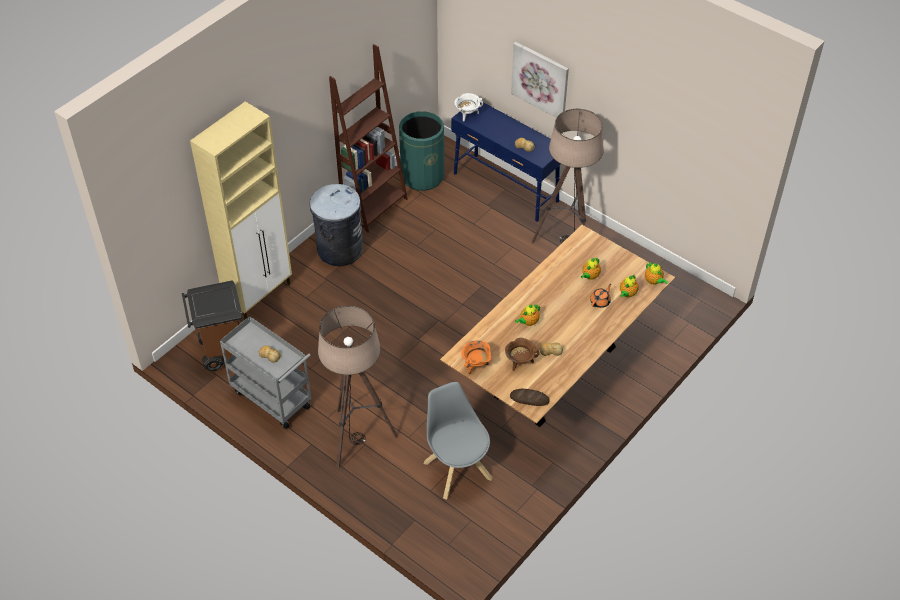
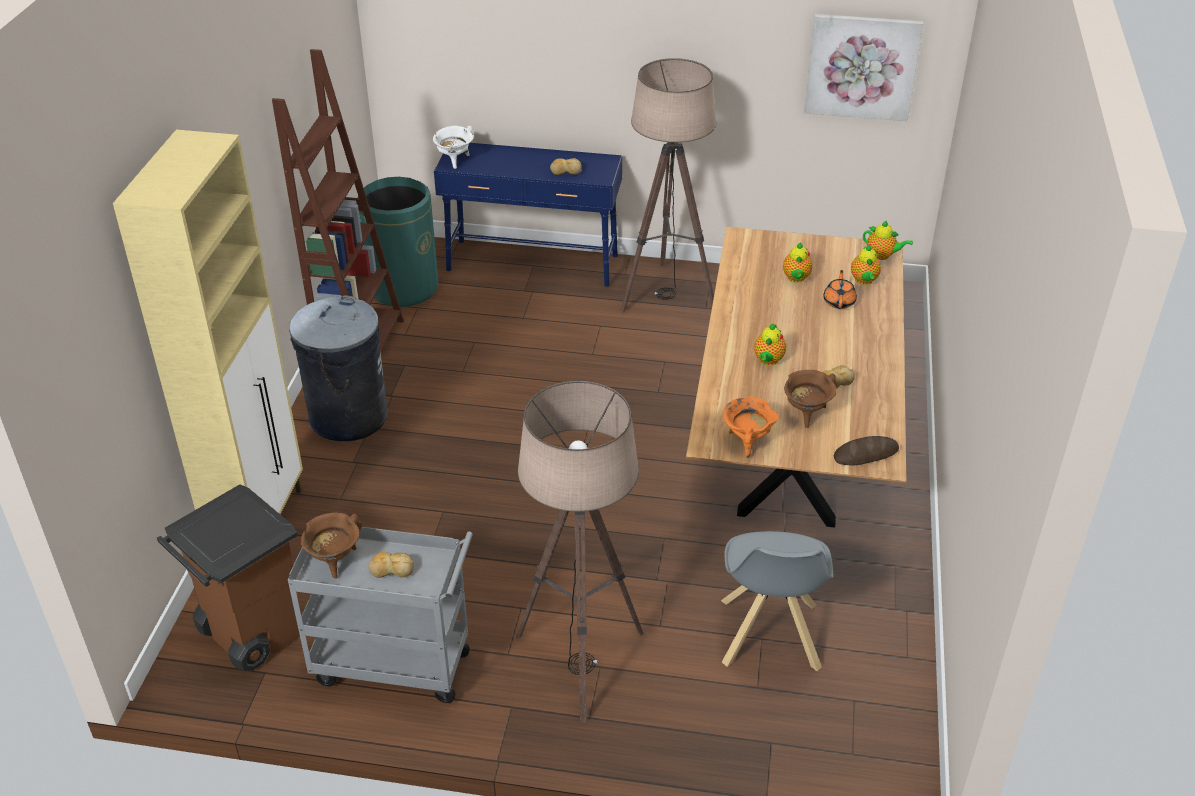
camera: 30 degrees left, 10 degrees down
grey chair [423,382,493,500] -> grey chair turned 120 degrees counterclockwise [721,531,834,671]
picture [511,42,569,118] -> picture moved to [804,14,923,121]
none -> brown cooking pot [301,512,362,578]

